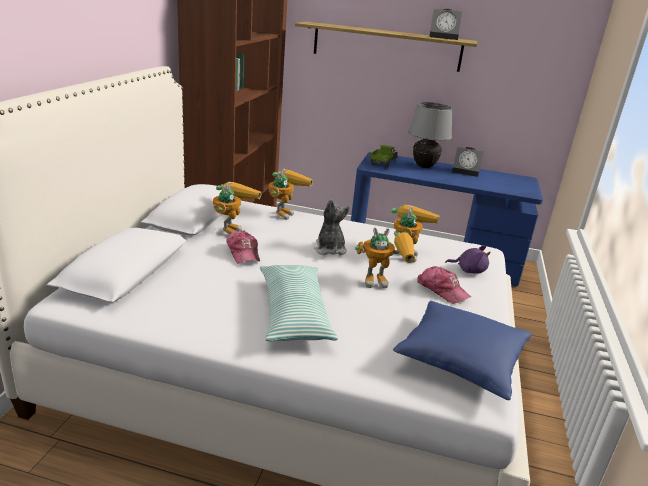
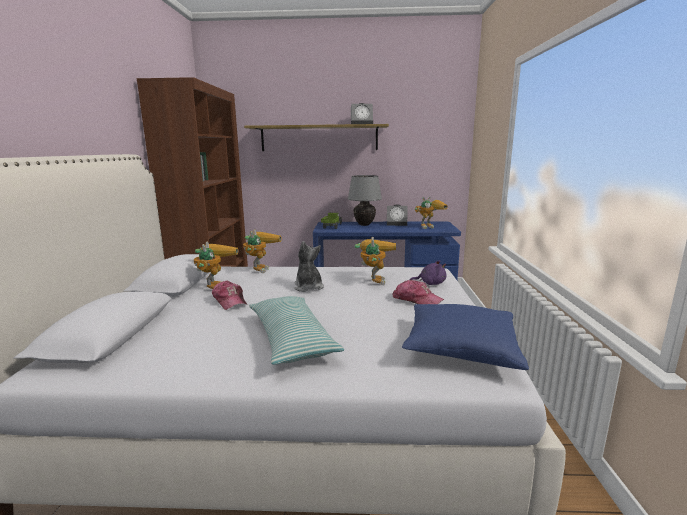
camera: 10 degrees left, 10 degrees down
toy robot [355,227,415,288] -> toy robot moved to [415,197,448,229]

